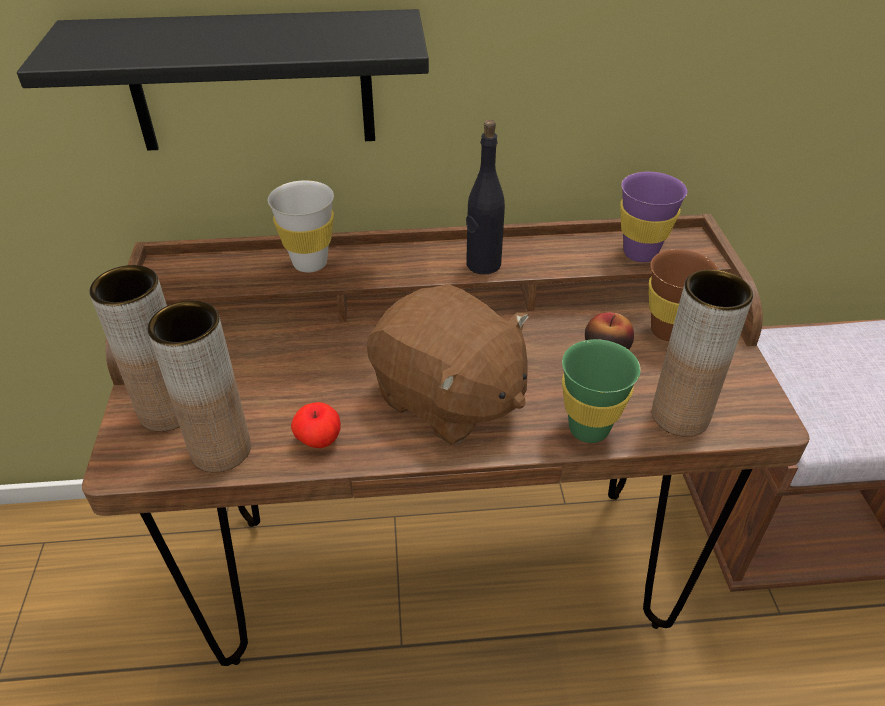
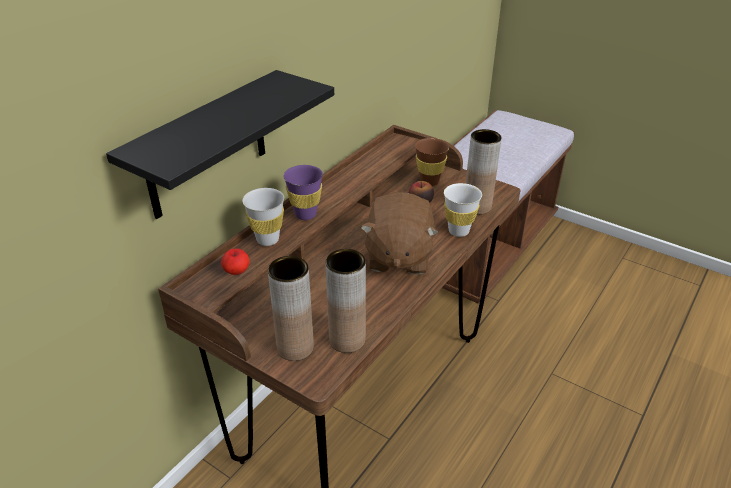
camera: 50 degrees left, 5 degrees down
apple [291,402,341,448] -> apple moved to [221,249,250,275]
brown plush toy [367,284,529,445] -> brown plush toy turned 105 degrees clockwise [360,192,438,275]
black bottle [466,120,505,274] -> none
green cup [562,339,641,443] -> white cup [444,183,482,237]
purple cup [620,172,687,262] -> purple cup moved to [283,165,323,220]

